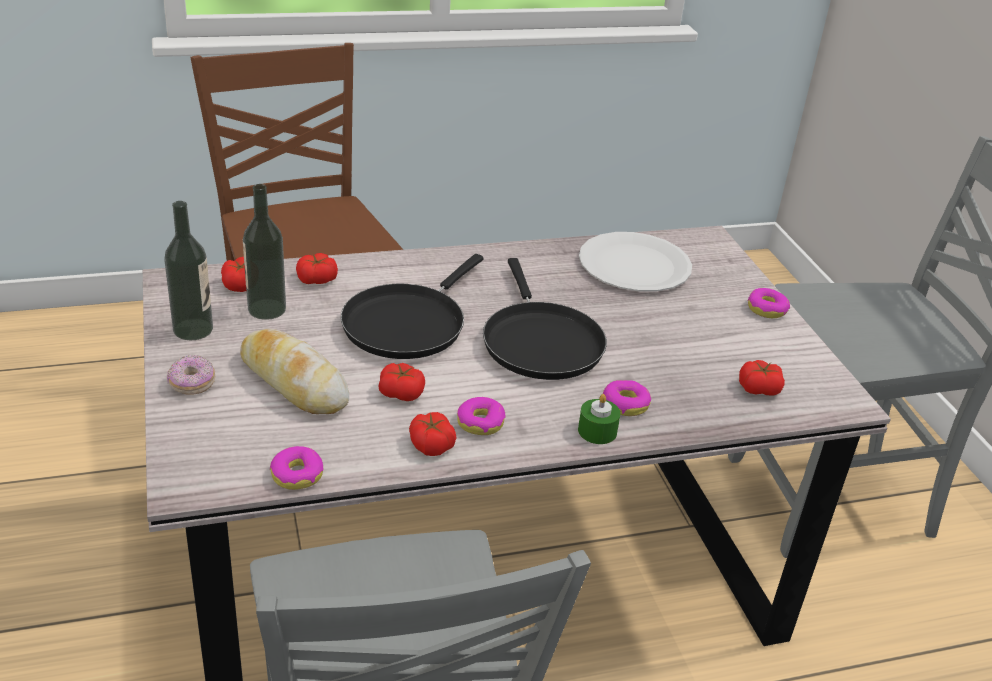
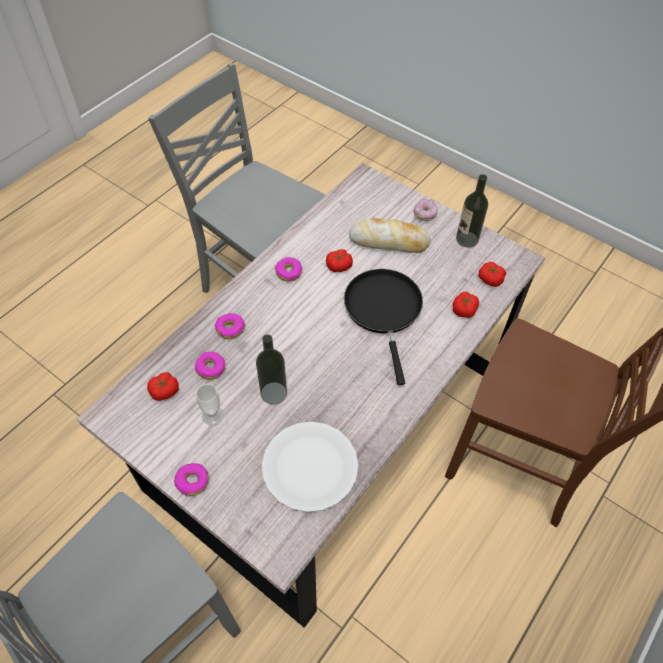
camera: 145 degrees right, 20 degrees up
bottle [243,184,286,320] -> bottle moved to [256,334,287,405]
donut [270,446,324,490] -> donut moved to [195,351,226,380]
tomato [409,412,457,456] -> none
black frying pan [483,258,607,380] -> none
green candle [578,394,621,444] -> none
none -> cup [196,384,224,425]

